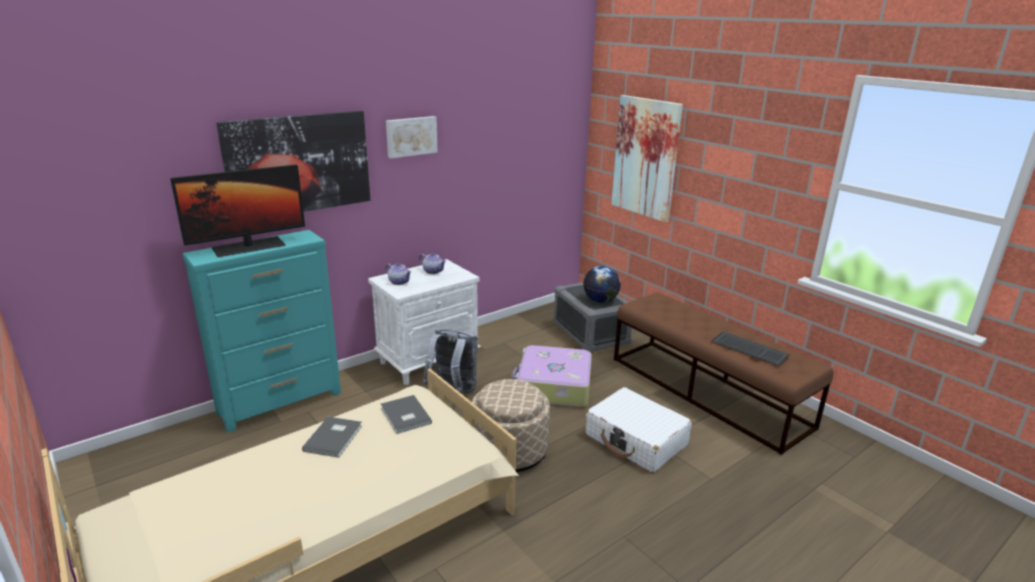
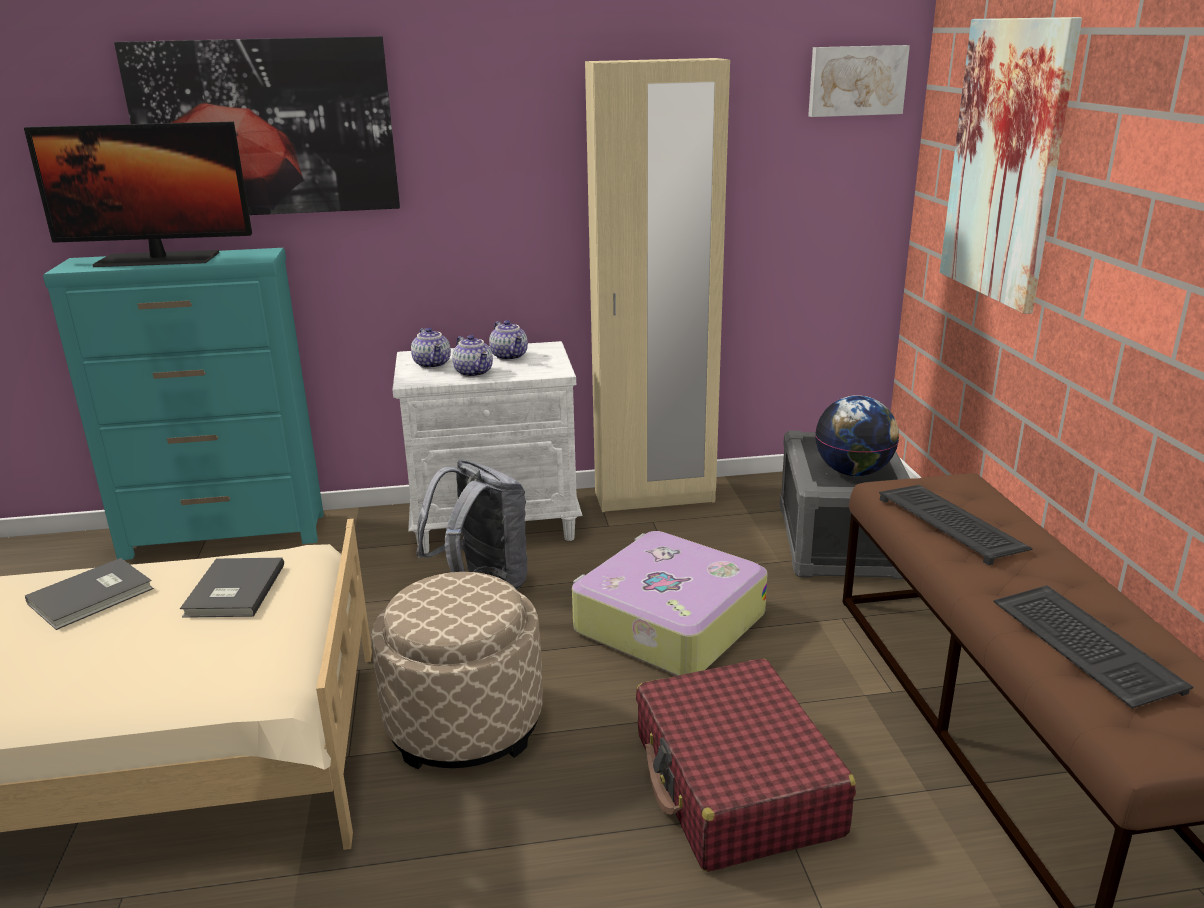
camera: 30 degrees right, 0 degrees up
picture [386,116,437,159] -> picture moved to [808,45,910,117]
white suitcase [586,387,692,473] -> red suitcase [636,658,856,872]
none -> teapot [452,335,493,377]
none -> beige wardrobe [585,58,730,512]
none -> keyboard [879,485,1033,565]

